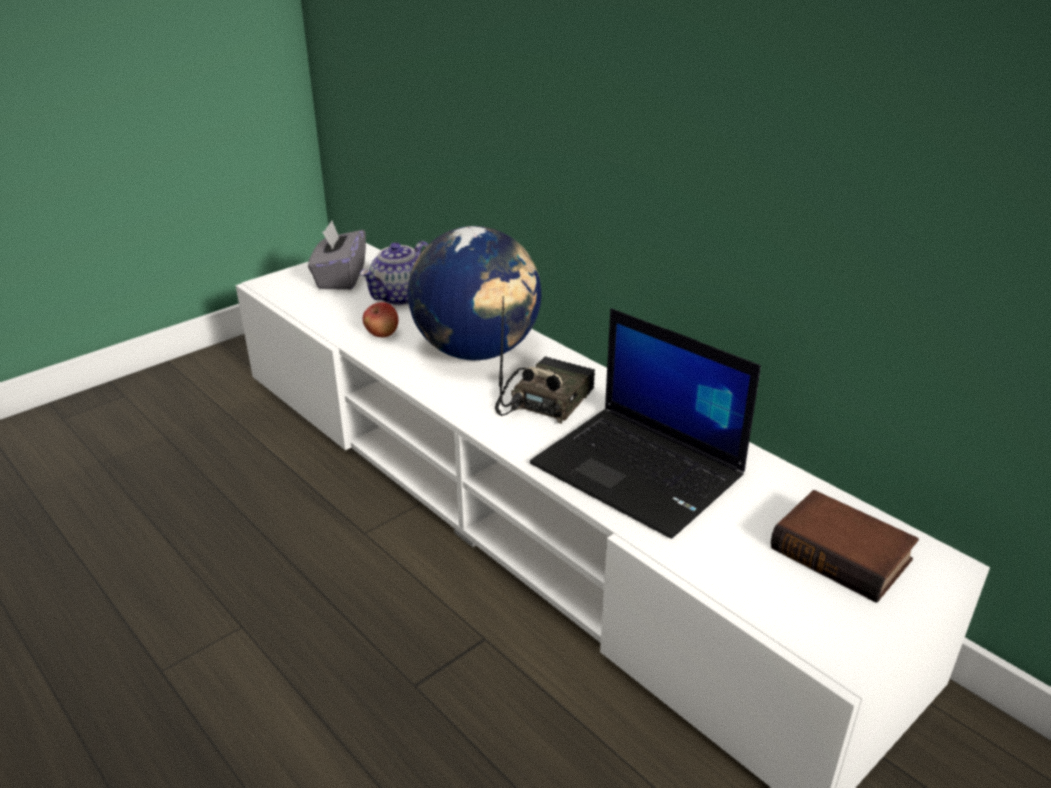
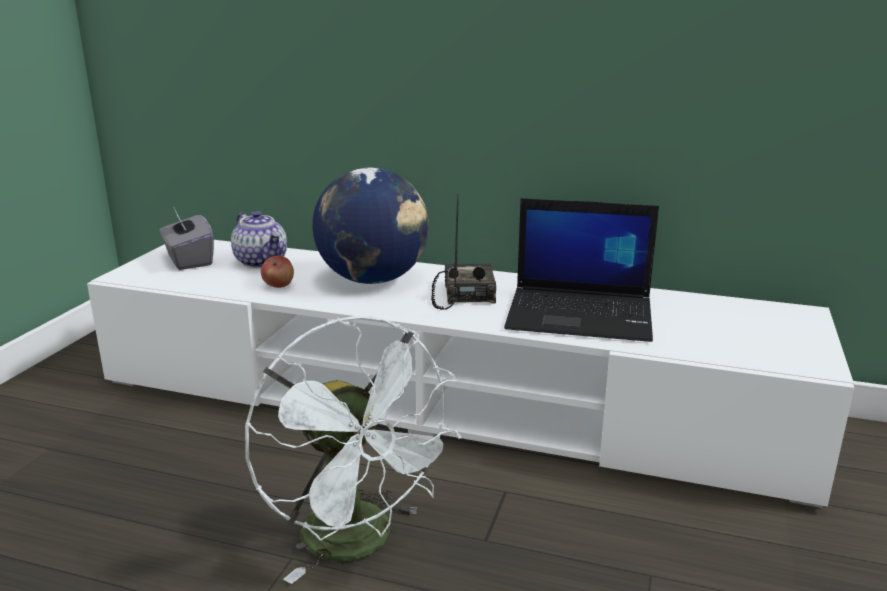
camera: 30 degrees left, 10 degrees down
teapot [360,241,428,305] -> teapot turned 45 degrees counterclockwise [231,211,287,268]
book [771,490,919,603] -> none
none -> white fan [245,316,462,584]

